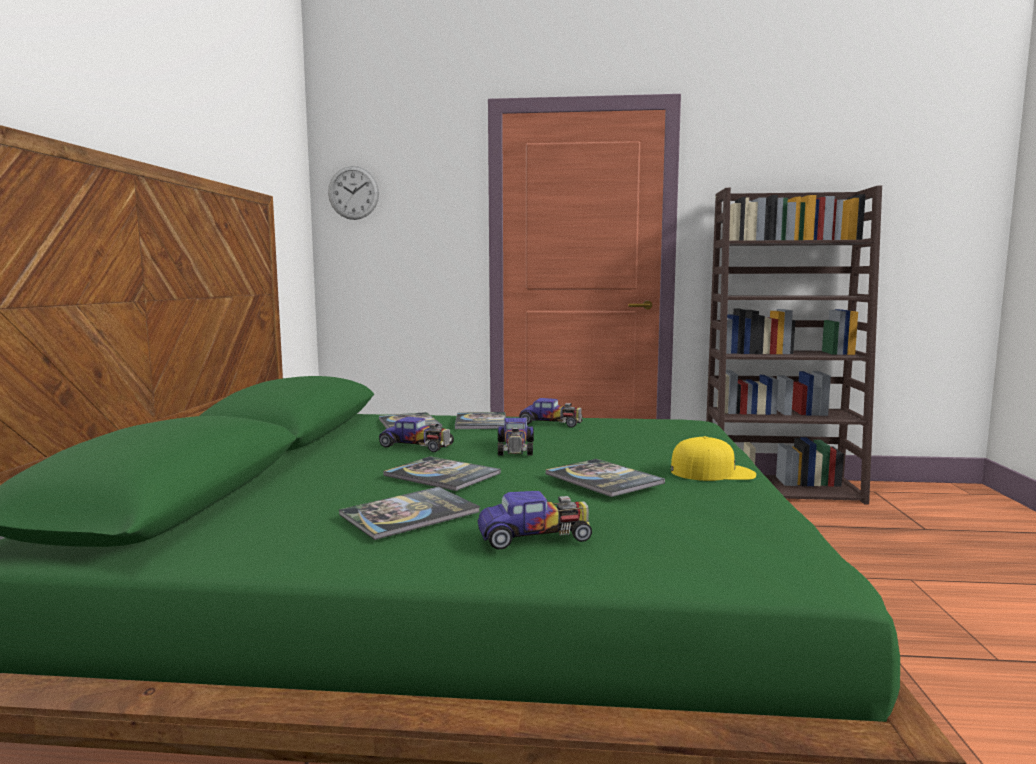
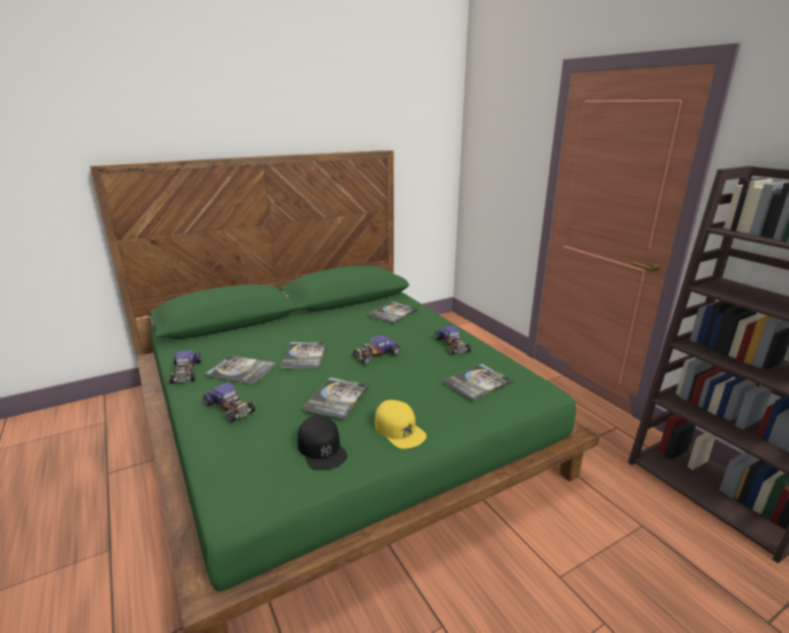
camera: 55 degrees right, 15 degrees up
wall clock [328,166,379,220] -> none
toy car [379,417,454,452] -> toy car moved to [169,350,201,384]
book [455,412,506,429] -> book moved to [443,364,513,401]
none -> black cap [298,416,348,470]

